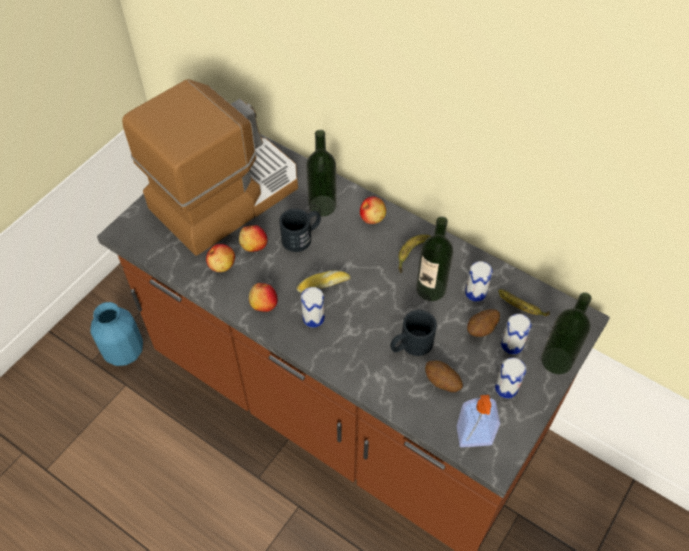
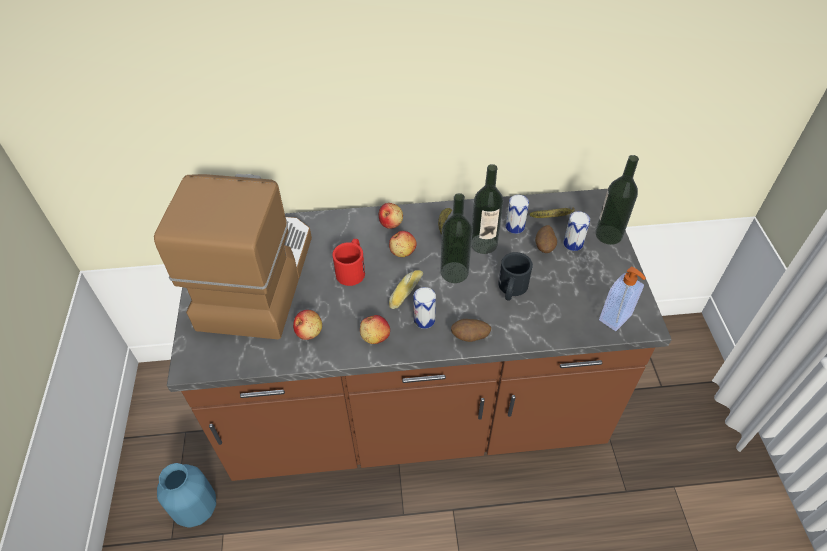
camera: 40 degrees left, 5 degrees down
apple [239,225,267,252] -> apple moved to [389,231,417,257]
black mug [279,208,321,252] -> red mug [332,239,365,286]
bottle [306,130,337,217] -> bottle moved to [440,193,473,283]
potato [425,361,463,392] -> potato moved to [451,319,491,342]
can [495,358,526,399] -> none

